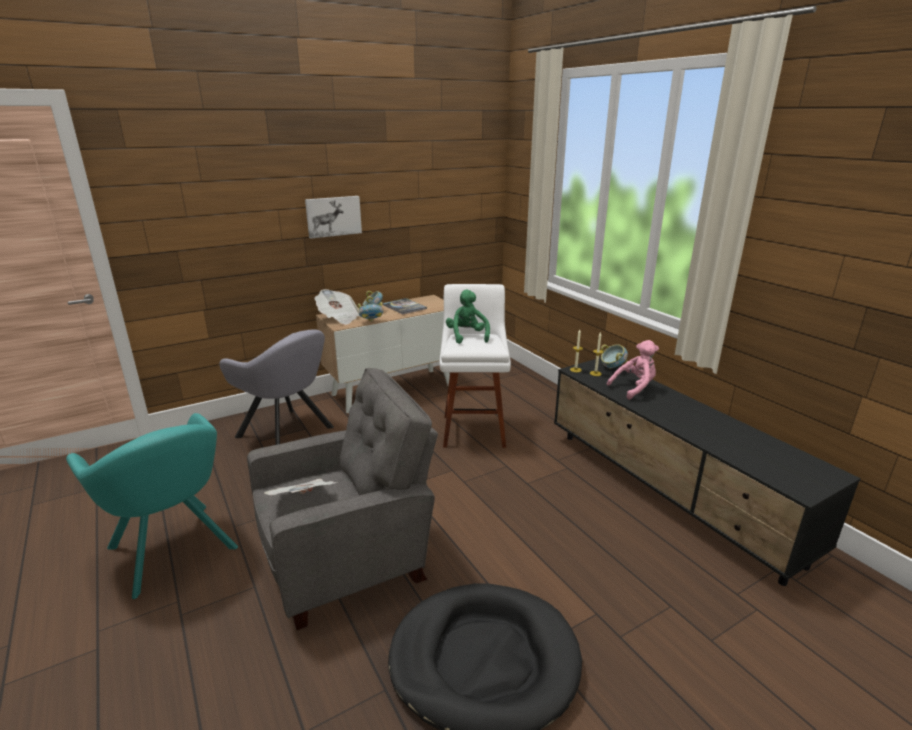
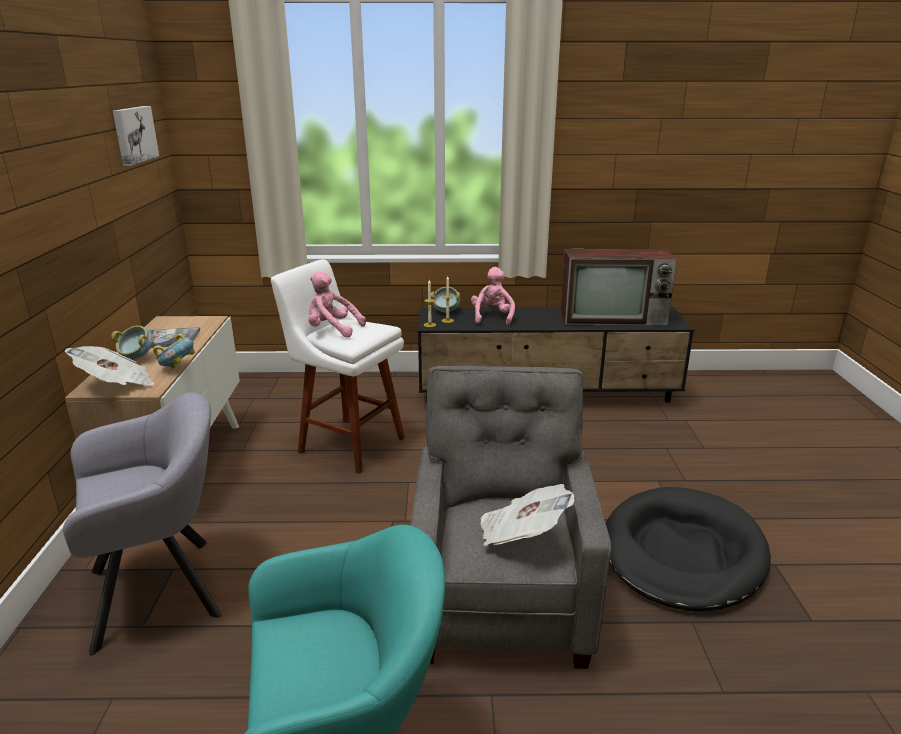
camera: 60 degrees left, 0 degrees up
picture [305,196,362,238] -> picture moved to [113,106,159,166]
green plush toy [446,290,490,344] -> pink plush toy [308,272,366,337]
none -> television [560,249,677,326]

